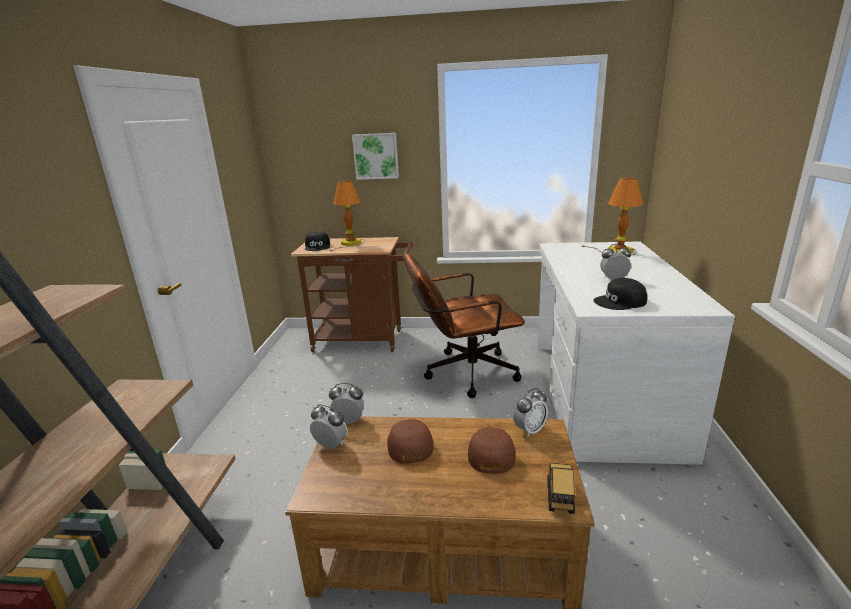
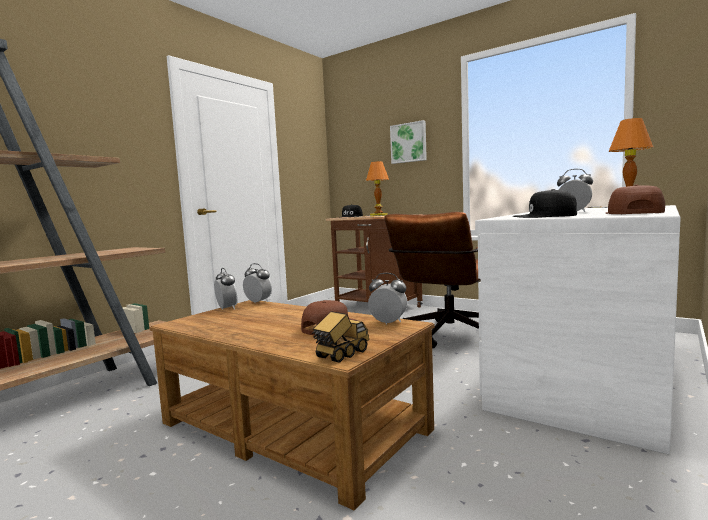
camera: 30 degrees right, 15 degrees down
brown cap [387,419,433,464] -> brown cap moved to [606,184,665,214]
brown office chair [404,253,525,398] -> brown office chair turned 75 degrees counterclockwise [384,212,481,348]
alarm clock [513,388,548,437] -> alarm clock turned 150 degrees counterclockwise [368,273,408,324]

